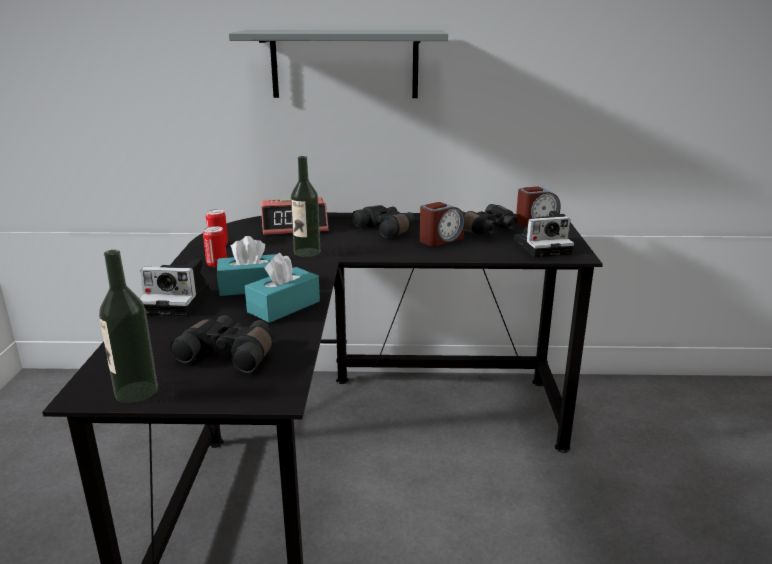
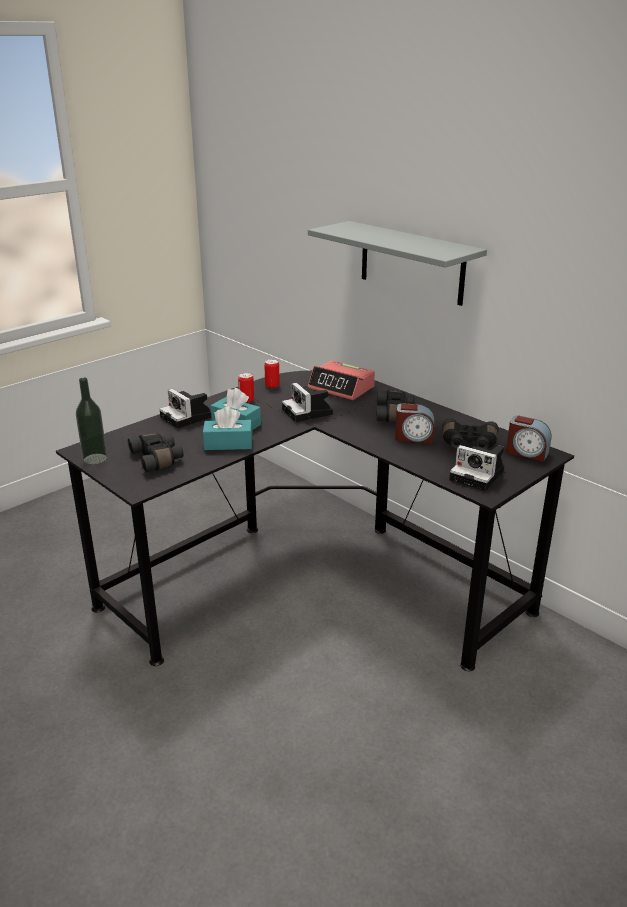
camera: 45 degrees right, 5 degrees up
bottle [291,156,320,257] -> camera [282,383,333,422]

